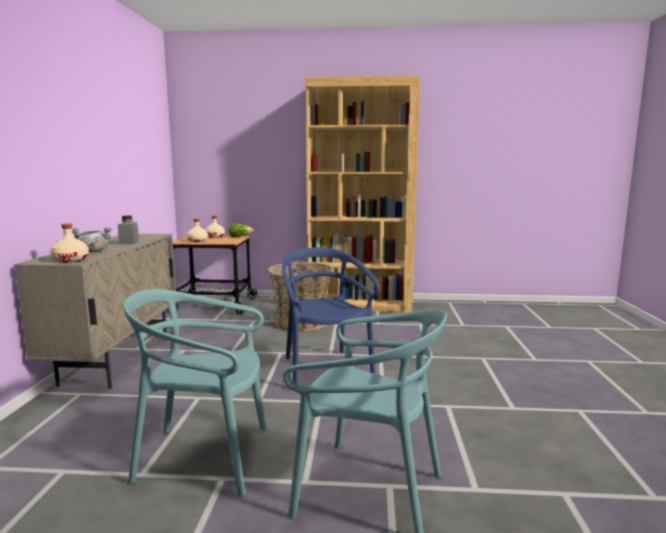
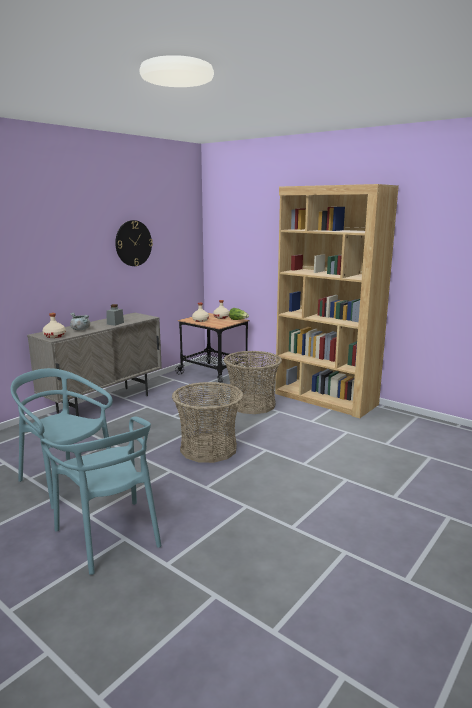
camera: 35 degrees right, 5 degrees up
blue chair [282,247,380,385] -> basket [172,382,244,463]
none -> wall clock [115,220,153,266]

